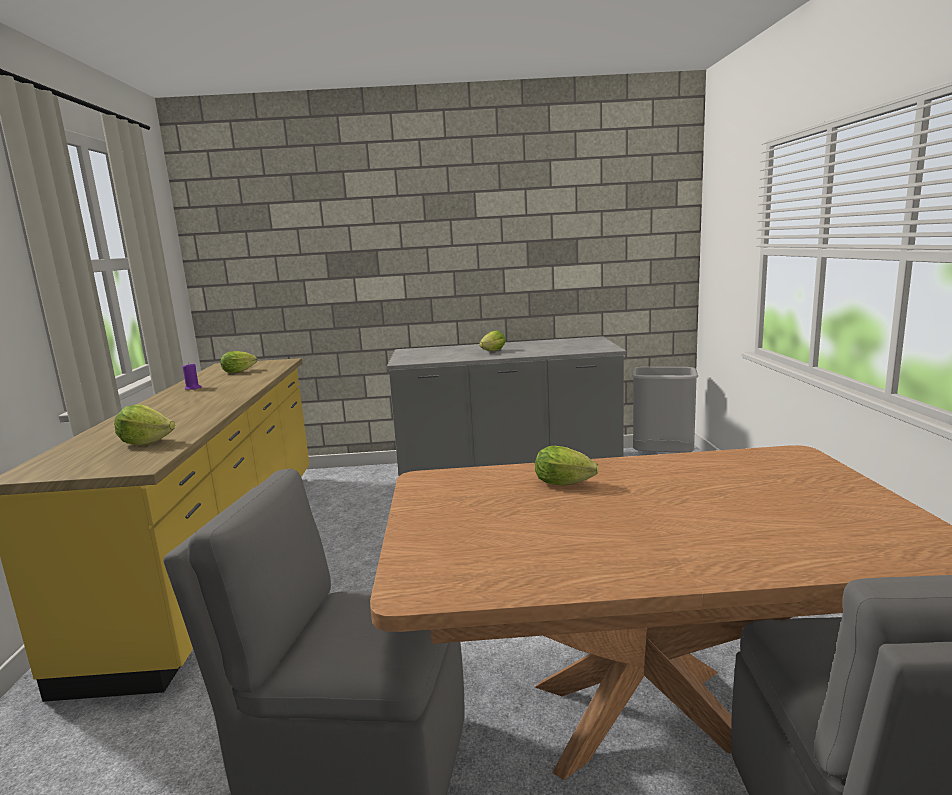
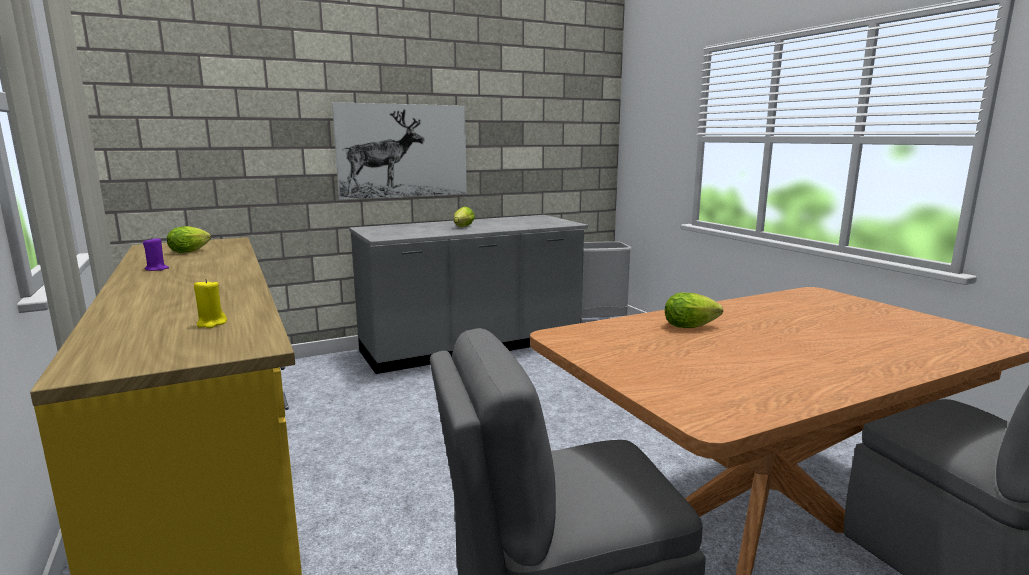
camera: 25 degrees left, 0 degrees up
lettuce [114,404,175,446] -> yellow candle [194,279,227,328]
none -> picture [332,102,467,200]

